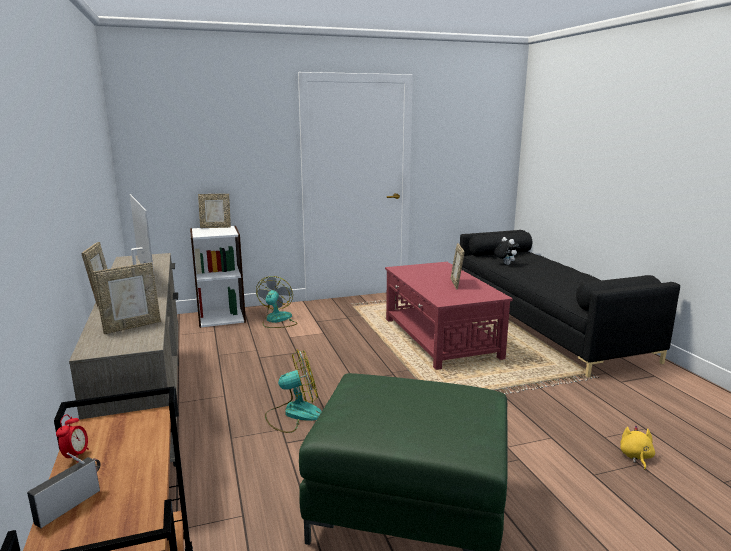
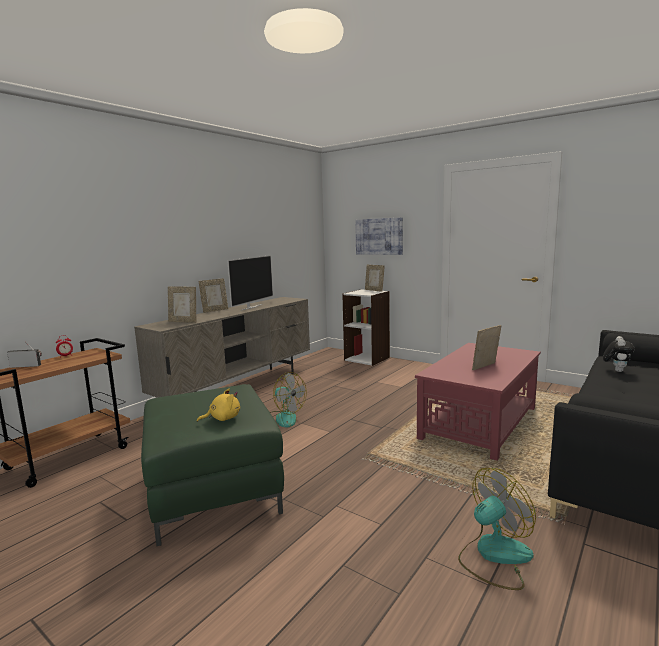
camera: 55 degrees right, 5 degrees down
fan [256,276,297,328] -> fan moved to [458,468,536,590]
yellow plush toy [620,426,655,470] -> yellow plush toy moved to [197,389,240,422]
none -> picture [355,218,403,255]

